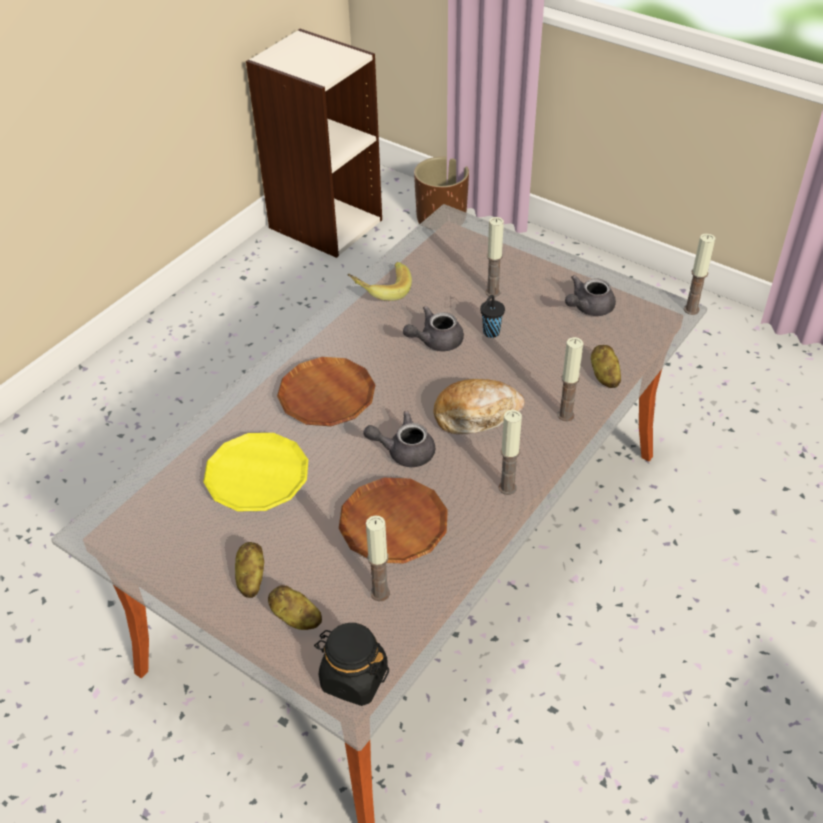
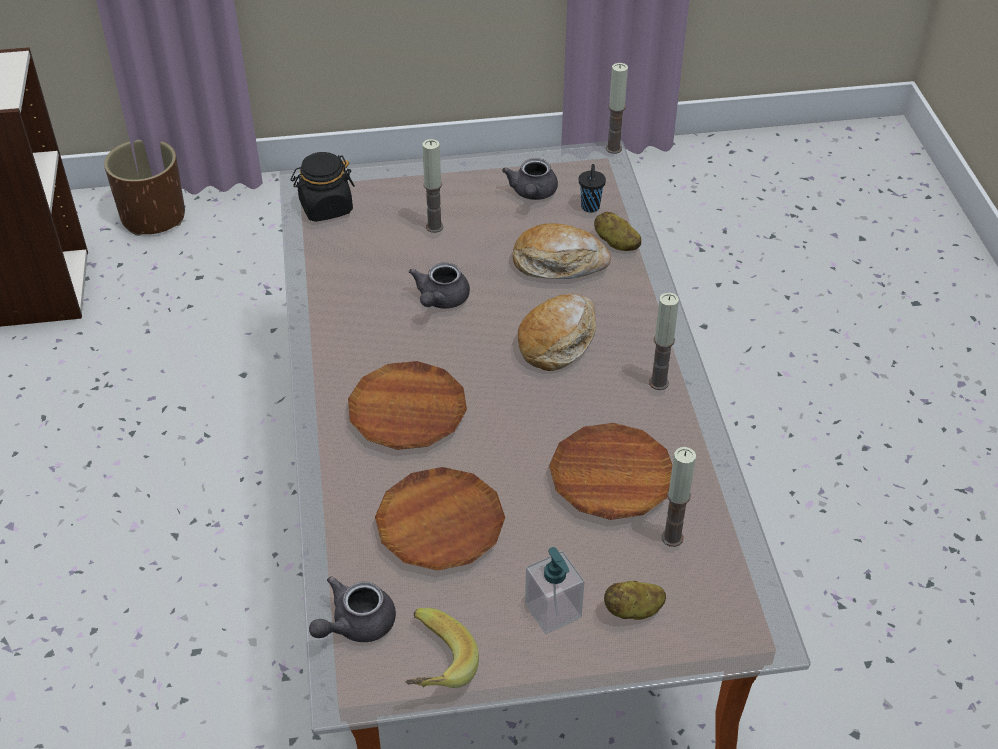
camera: 45 degrees left, 0 degrees up
yellow plate [203,433,308,511] -> brown plate [375,467,505,571]
potato [235,542,264,598] -> soap dispenser [525,547,585,634]
black jar [314,623,389,706] -> black jar moved to [291,152,355,222]
banana [347,262,412,301] -> banana moved to [406,608,479,688]
grey teapot [363,411,435,467] -> grey teapot moved to [309,576,396,642]
black cup [480,295,505,338] -> black cup moved to [579,164,606,212]
candle [557,337,583,421] -> none
none -> bread [513,223,611,279]

